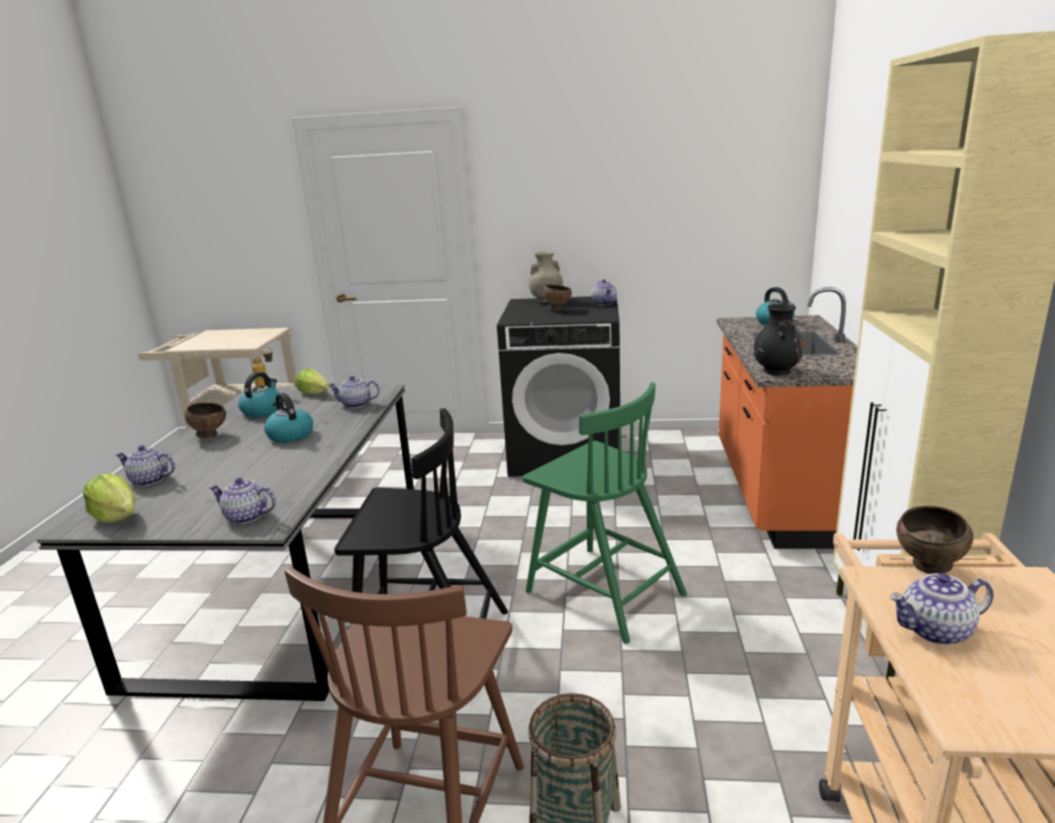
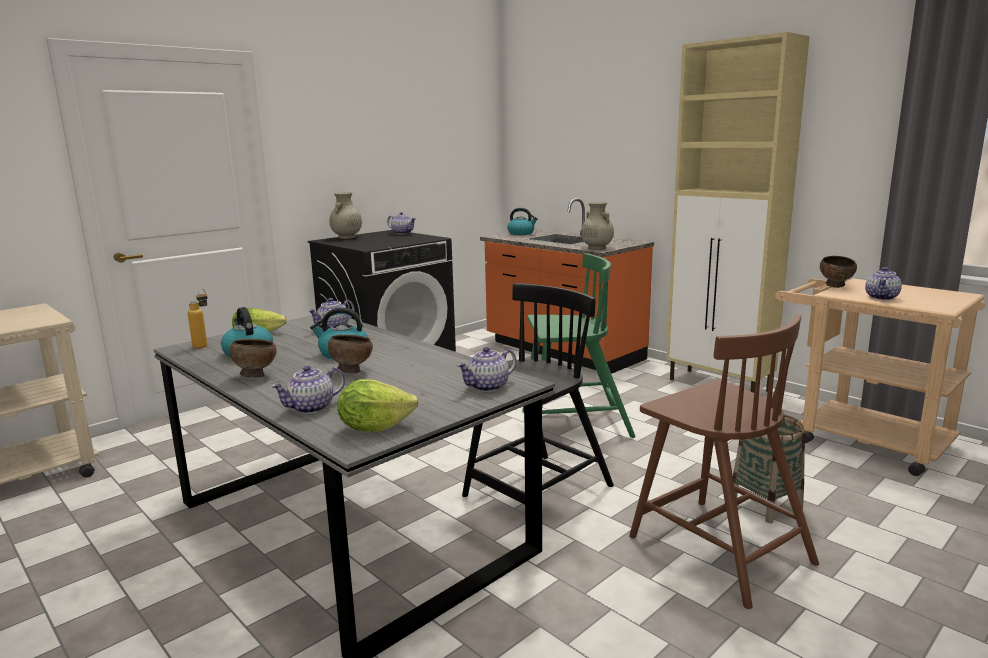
camera: 50 degrees left, 5 degrees down
brown bowl [543,284,572,311] -> brown bowl moved to [328,335,373,373]
black vase [754,304,804,375] -> beige vase [581,202,614,250]

